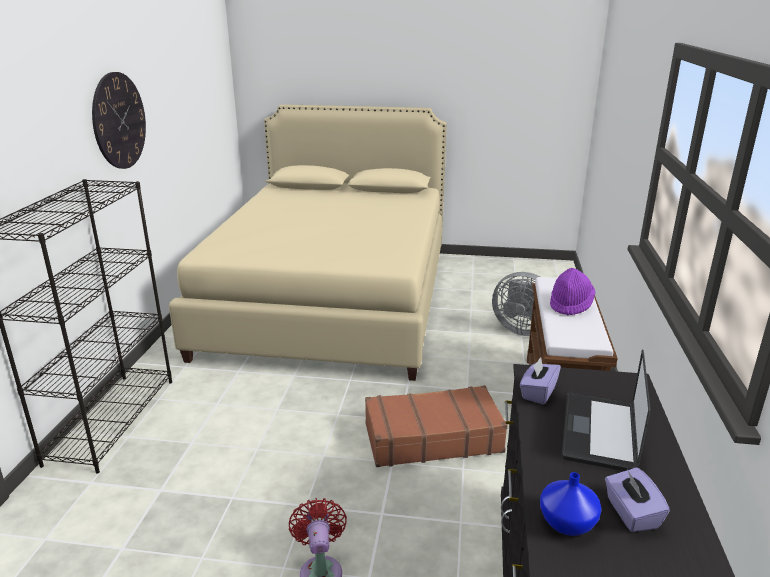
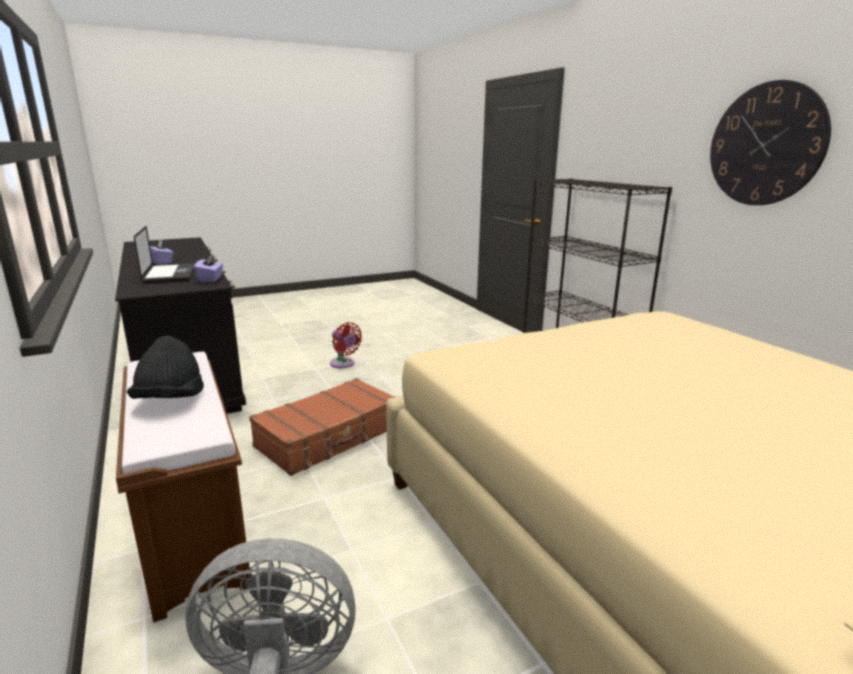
camera: 145 degrees right, 5 degrees down
blue vase [540,472,602,536] -> none
purple hat [550,268,595,316] -> black hat [127,336,204,399]

